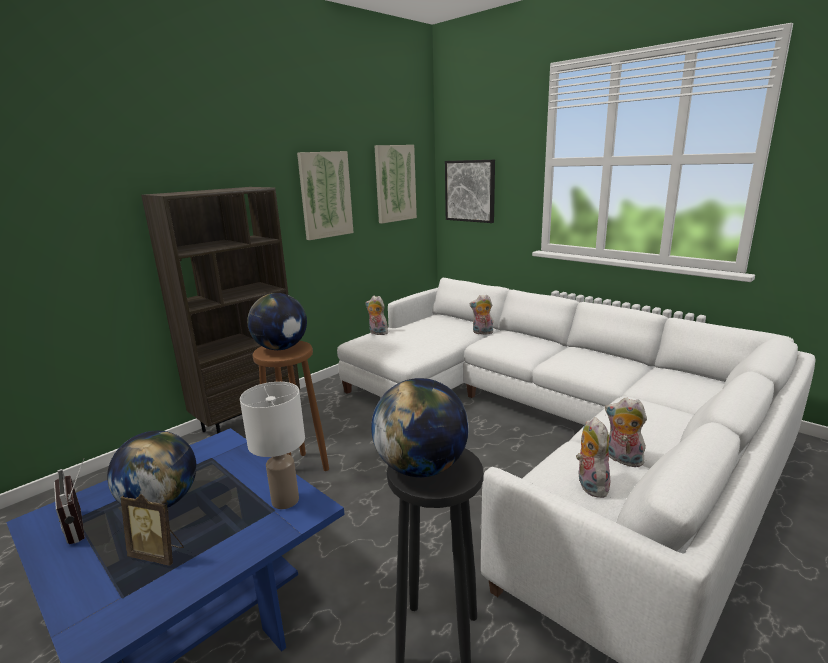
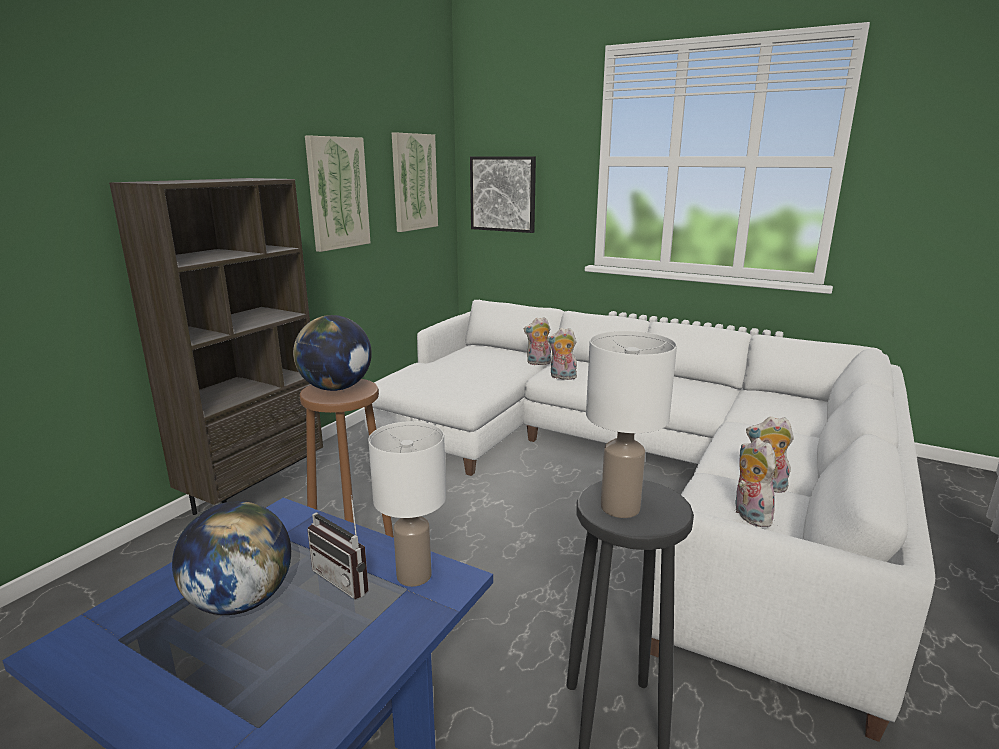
camera: 15 degrees left, 0 degrees up
radio [54,458,85,544] -> radio moved to [307,495,369,599]
picture frame [120,494,184,565] -> none
plush toy [366,296,388,335] -> plush toy moved to [547,328,577,380]
globe [371,378,469,477] -> white table lamp [586,331,677,518]

